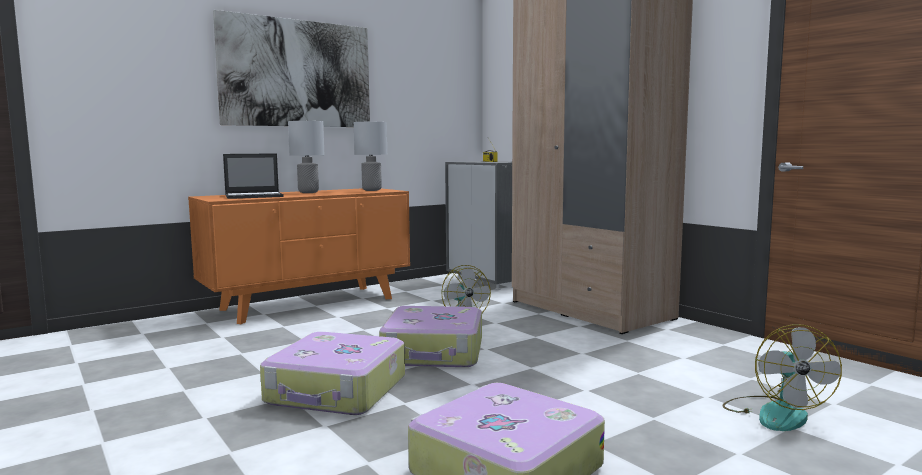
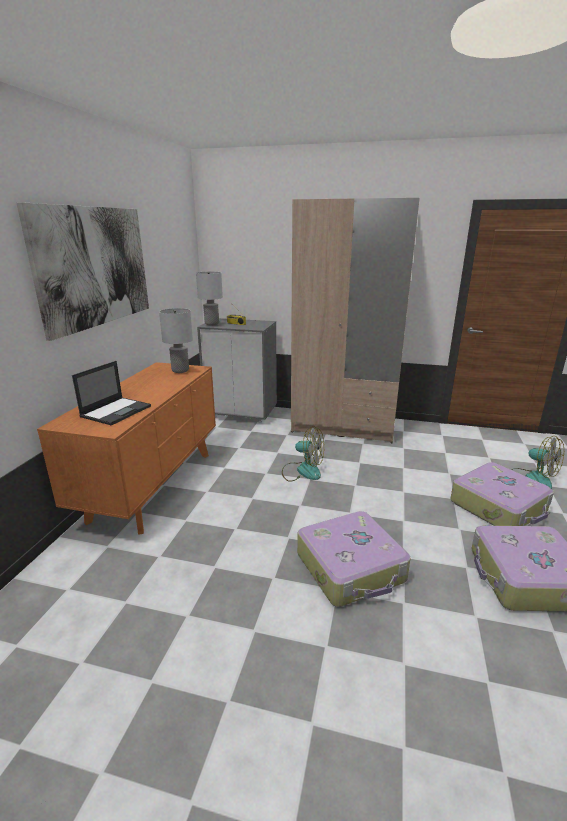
camera: 40 degrees left, 15 degrees up
grey table lamp [288,120,324,193] -> grey table lamp moved to [196,271,223,326]
suitcase [379,306,482,367] -> suitcase moved to [450,462,554,526]

